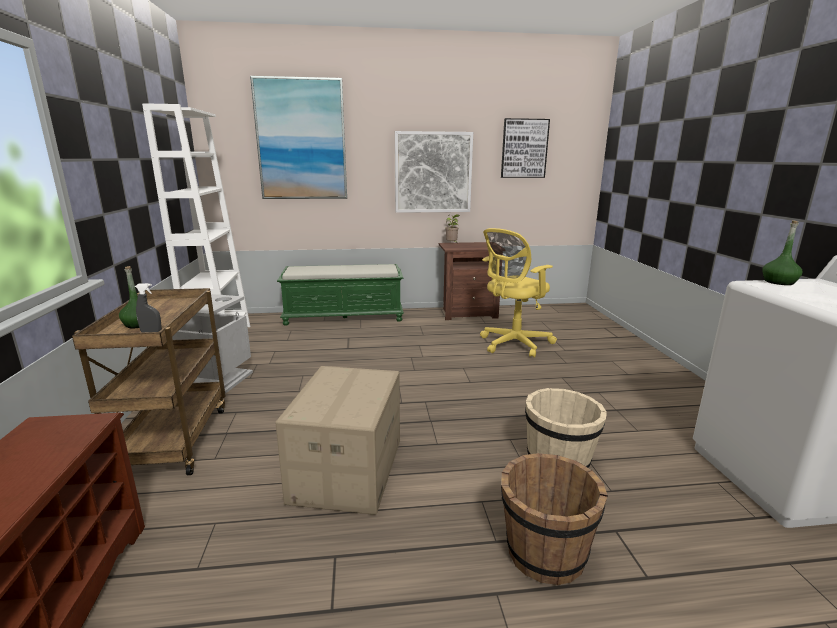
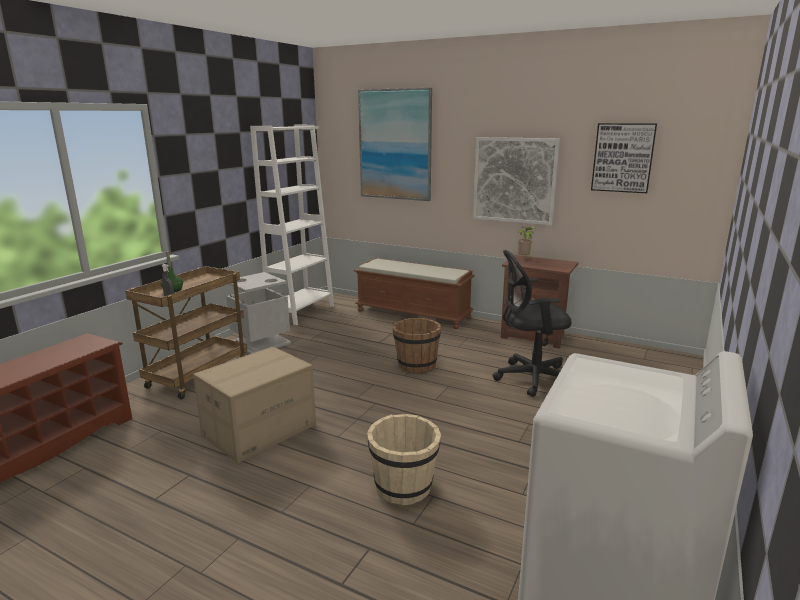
camera: 35 degrees right, 0 degrees up
green bench [277,264,404,326] -> brown bench [354,258,475,329]
yellow office chair [480,228,557,358] -> black office chair [493,250,572,397]
brown bucket [501,453,608,585] -> brown bucket moved to [393,318,441,373]
green bottle [762,220,803,285] -> none

